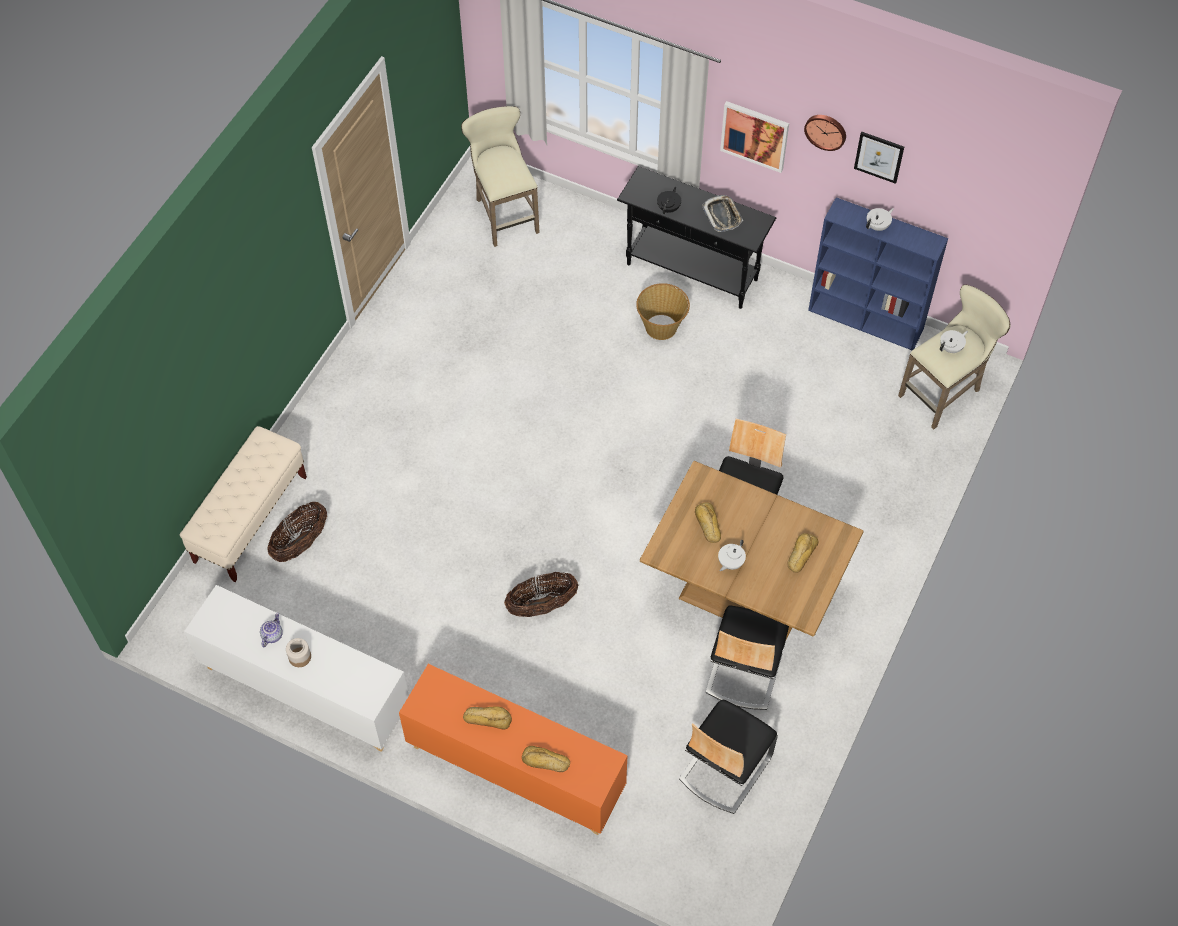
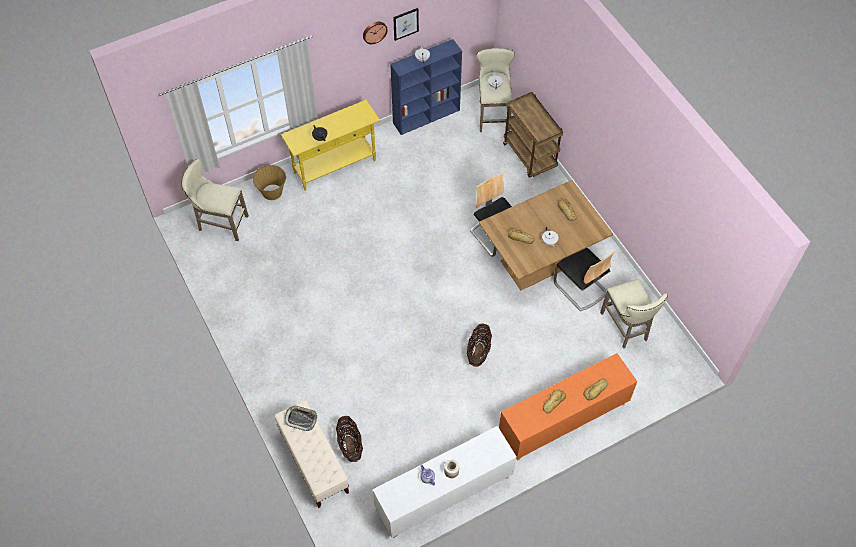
camera: 55 degrees left, 0 degrees up
black console table [617,166,776,309] -> yellow console table [281,100,380,191]
basket [636,283,690,340] -> basket moved to [253,165,286,200]
chair [679,700,778,814] -> beige stool [600,278,668,348]
tray [702,195,743,232] -> tray moved to [285,406,317,431]
picture [720,101,789,173] -> none
none -> brown cart [503,92,563,178]

